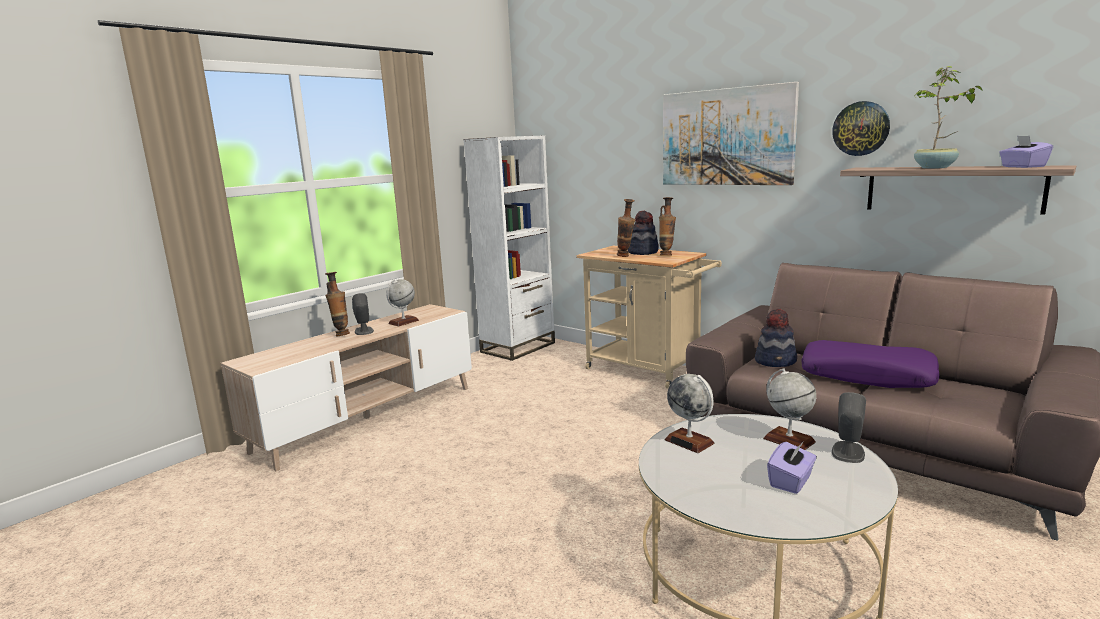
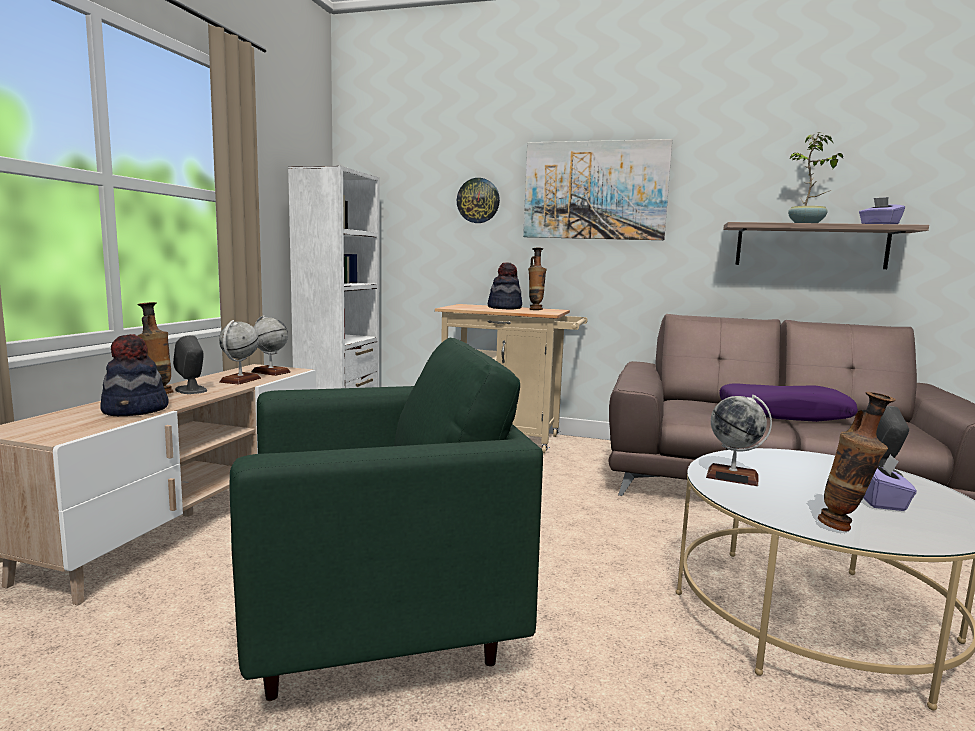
camera: 25 degrees left, 5 degrees down
vase [617,199,635,257] -> vase moved to [818,392,896,531]
hat [755,309,797,367] -> hat moved to [100,334,169,416]
globe [763,368,816,450] -> globe moved to [251,315,291,376]
wall clock [832,101,890,156] -> wall clock moved to [457,178,500,223]
none -> green armchair [230,338,543,701]

